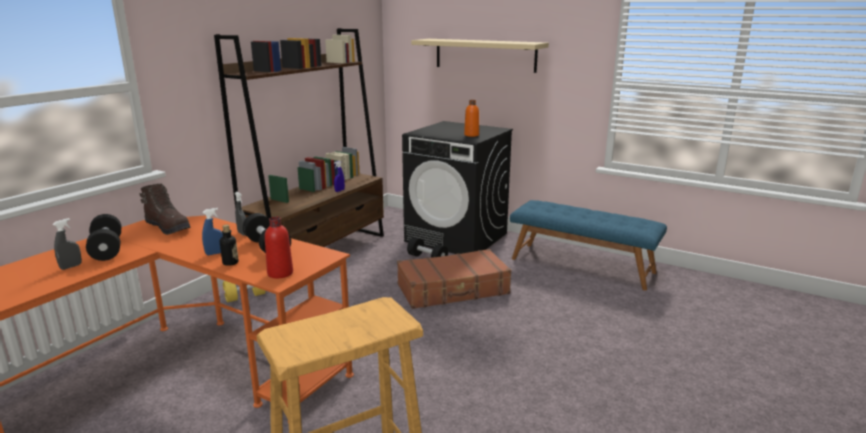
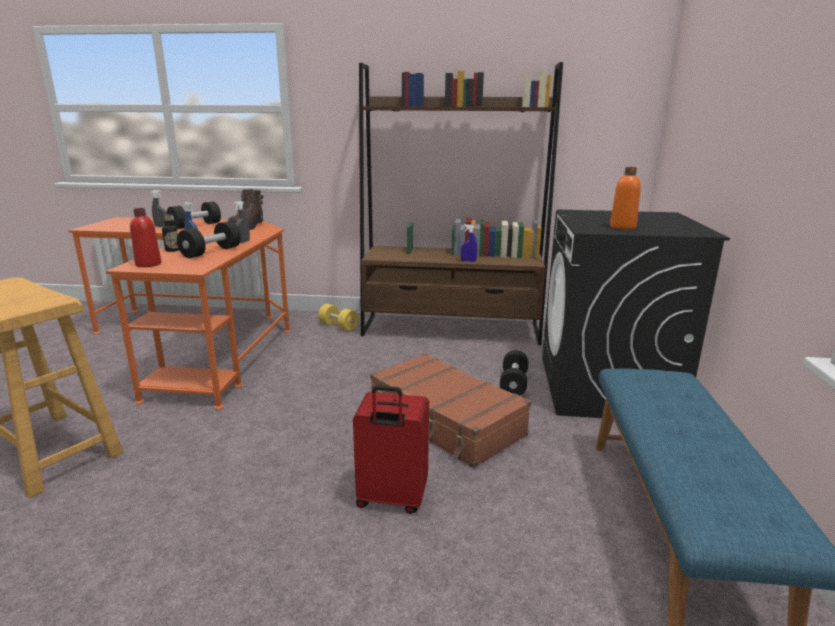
camera: 65 degrees right, 0 degrees up
beige shelf [411,39,549,73] -> none
none -> red suitcase [353,385,429,514]

